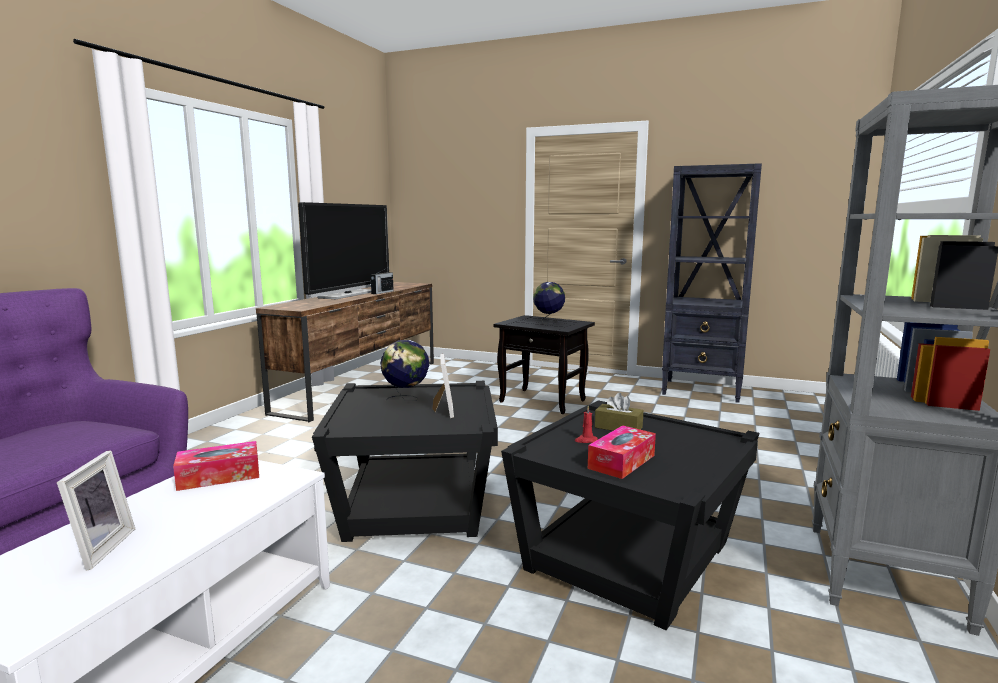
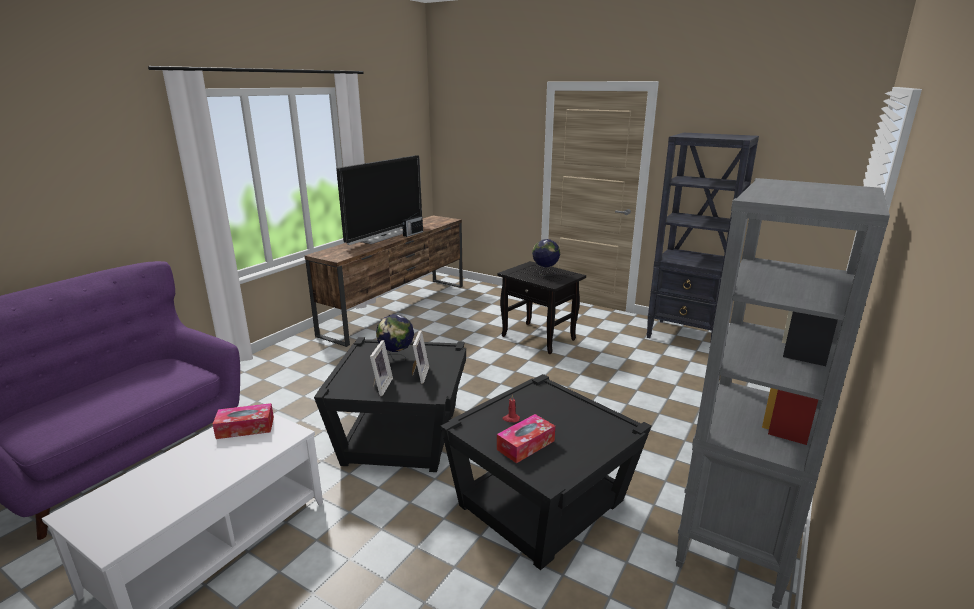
camera: 10 degrees right, 10 degrees up
picture frame [57,450,135,570] -> picture frame moved to [370,340,393,396]
brown tissue box [595,393,643,431] -> none

